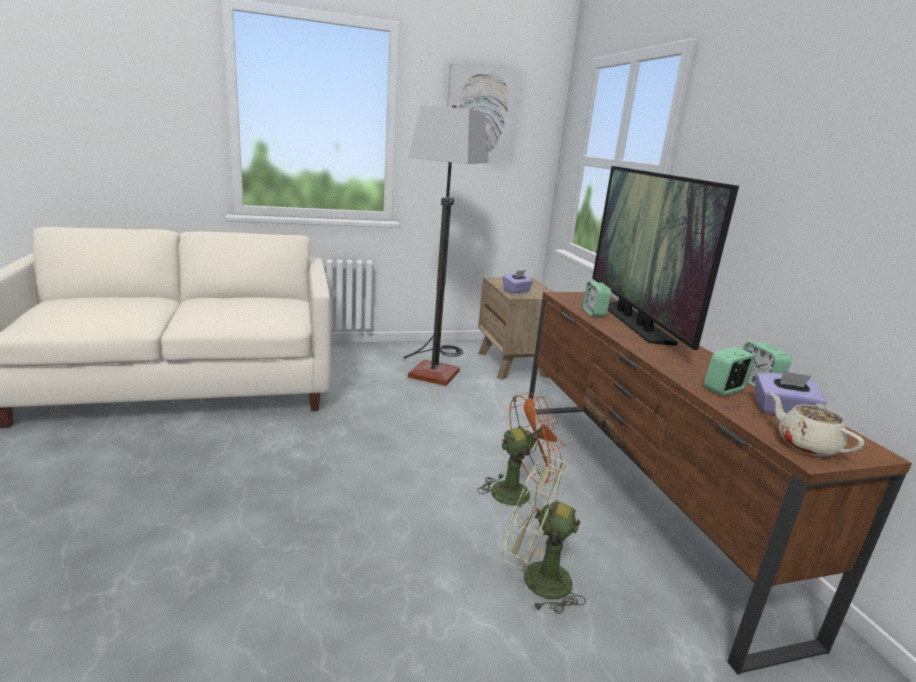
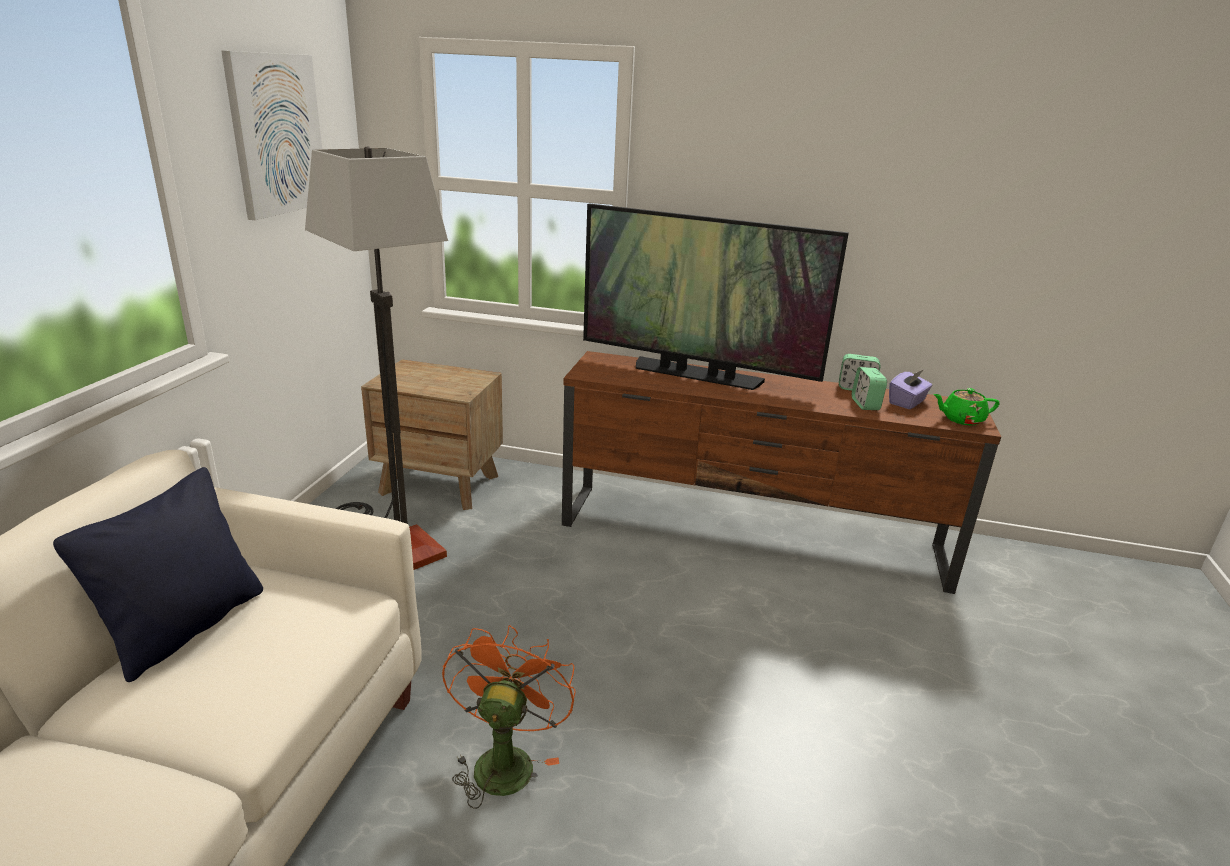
camera: 60 degrees left, 5 degrees up
orange fan [477,393,566,511] -> orange fan moved to [442,625,575,809]
green fan [502,454,586,614] -> none
purple tissue box [503,270,533,294] -> none
alarm clock [583,282,611,317] -> none
beige teapot [770,393,864,457] -> green teapot [933,388,999,425]
none -> black pillow [53,467,263,682]

